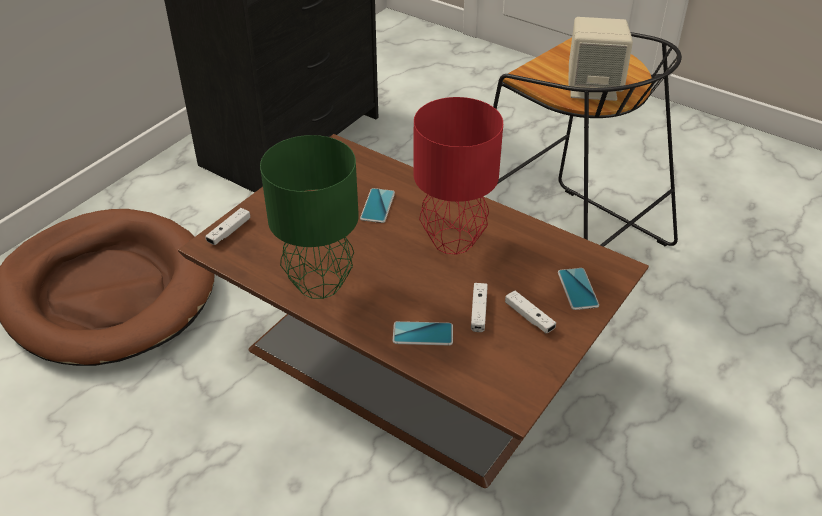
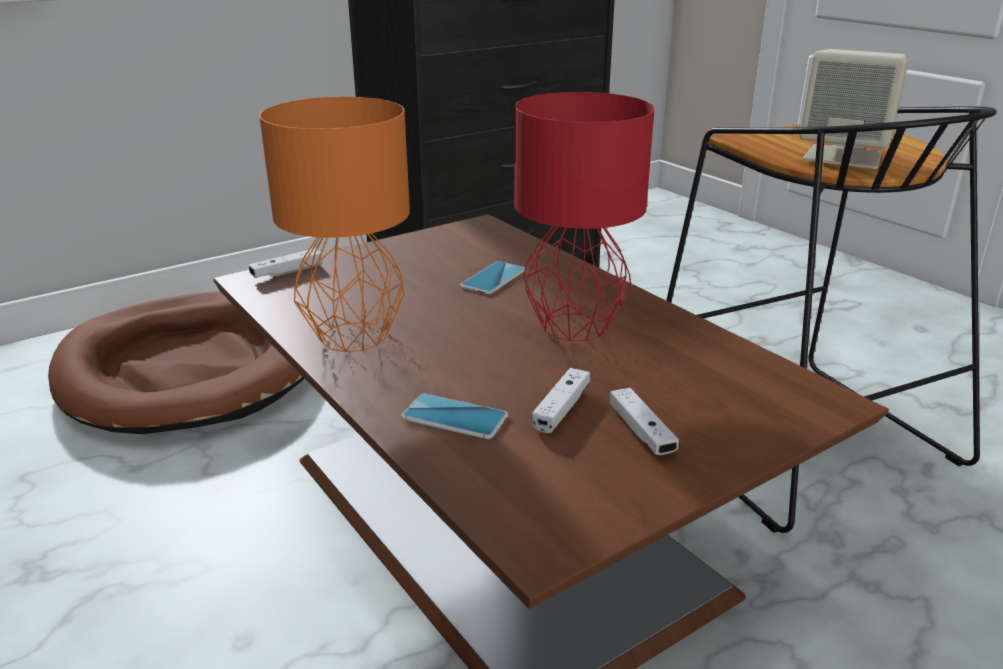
camera: 20 degrees right, 15 degrees down
green table lamp [260,135,359,299] -> orange table lamp [259,97,410,352]
phone [558,268,599,310] -> none

